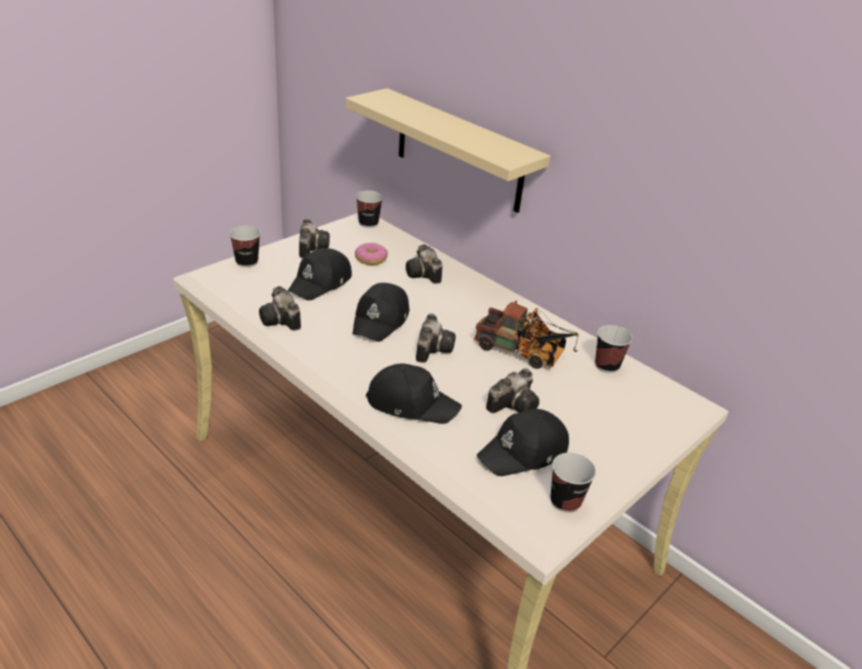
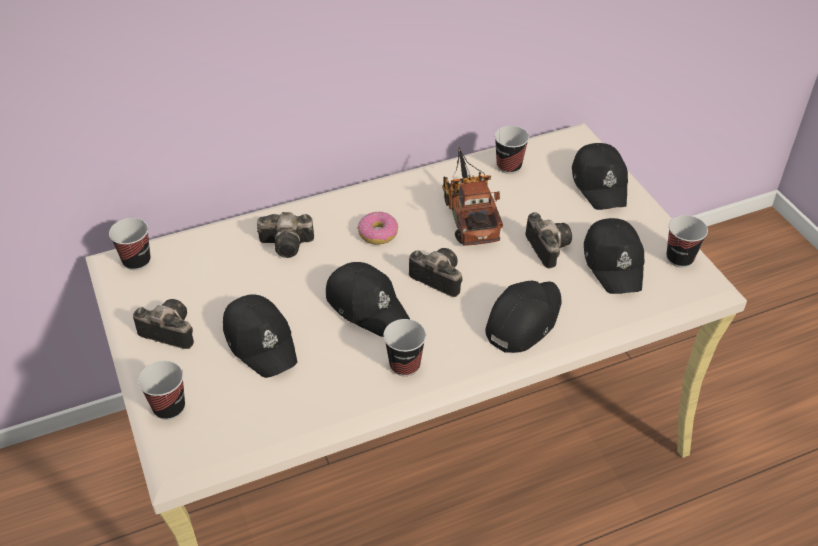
camera: 65 degrees left, 10 degrees up
camera [259,286,301,331] -> none
beige shelf [345,88,550,213] -> none
donut [355,243,388,265] -> donut moved to [357,211,398,245]
toy truck [474,301,578,369] -> toy truck turned 60 degrees counterclockwise [442,147,503,246]
none -> cup [383,319,426,376]
none -> black cap [572,143,628,210]

